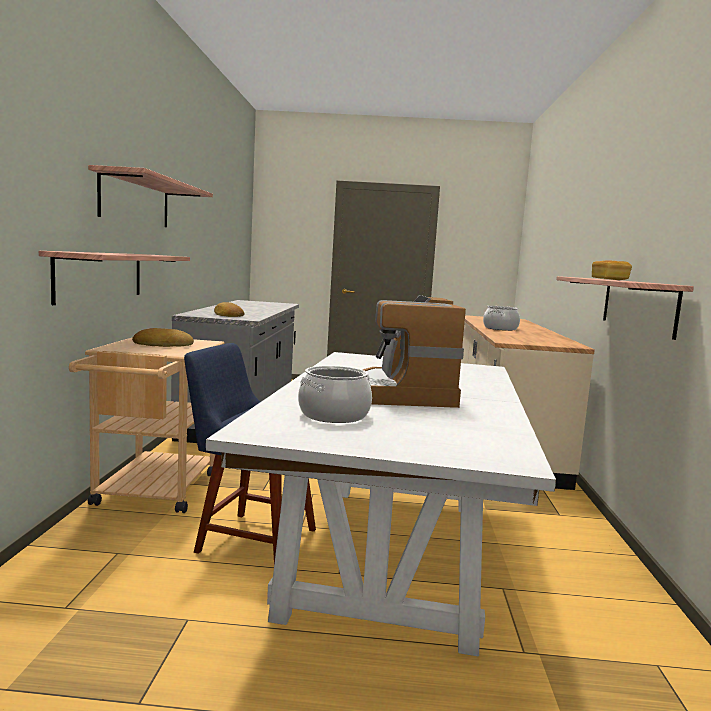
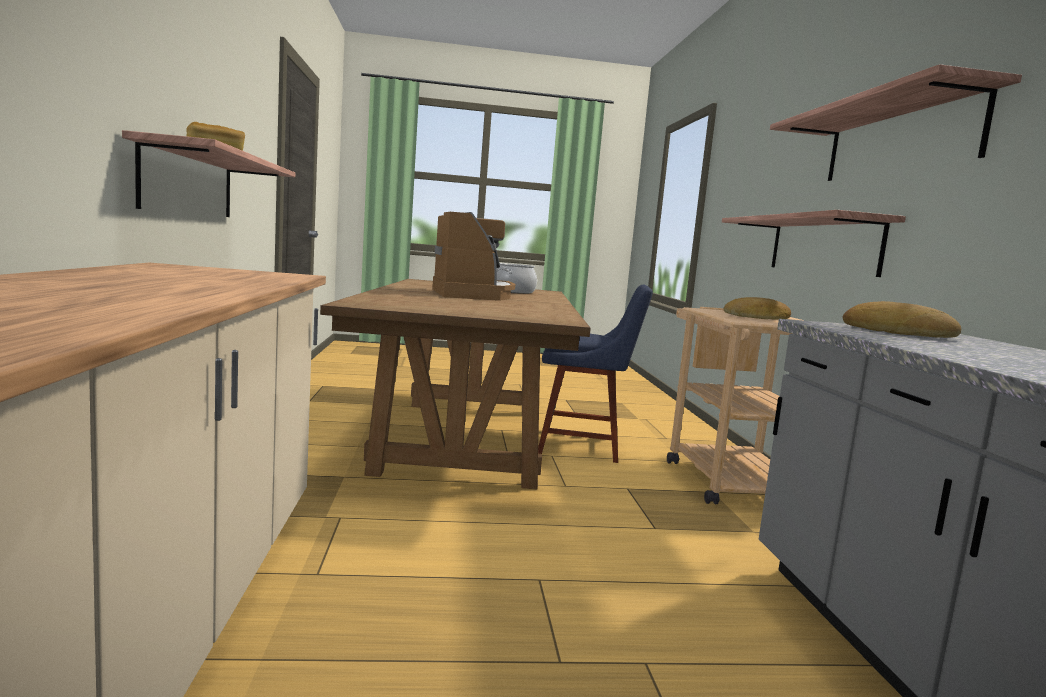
camera: 170 degrees right, 0 degrees up
white dining table [206,352,556,657] -> brown dining table [320,279,591,489]
cooking pot [483,306,520,331] -> none

